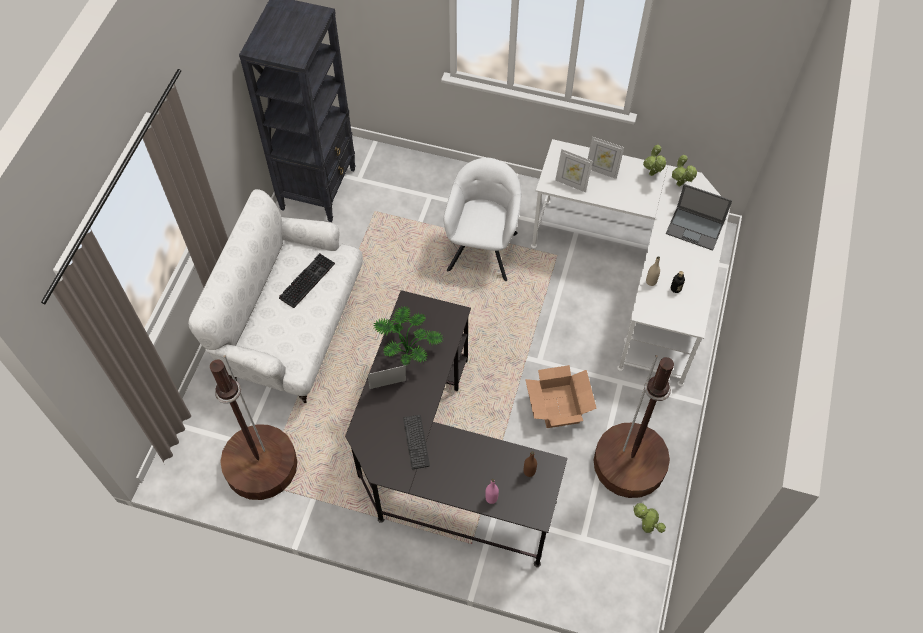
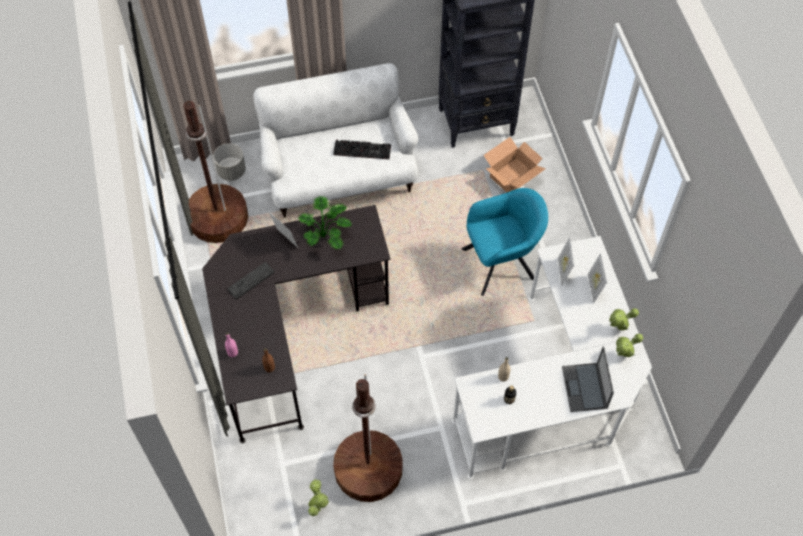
camera: 60 degrees right, 0 degrees up
white armchair [443,158,521,281] -> turquoise armchair [462,188,548,296]
cardboard box [525,365,597,428] -> cardboard box moved to [483,137,545,193]
none -> grey planter [213,143,246,181]

